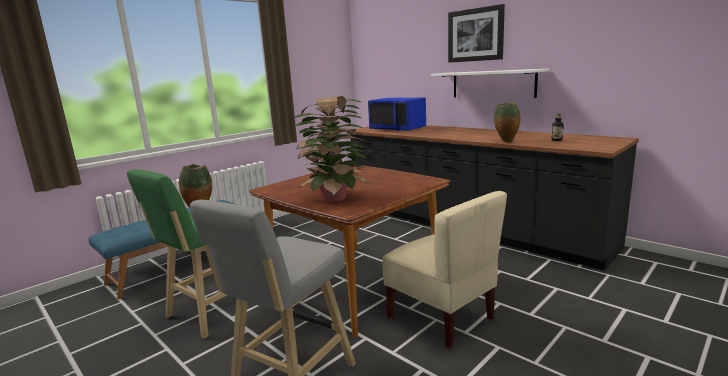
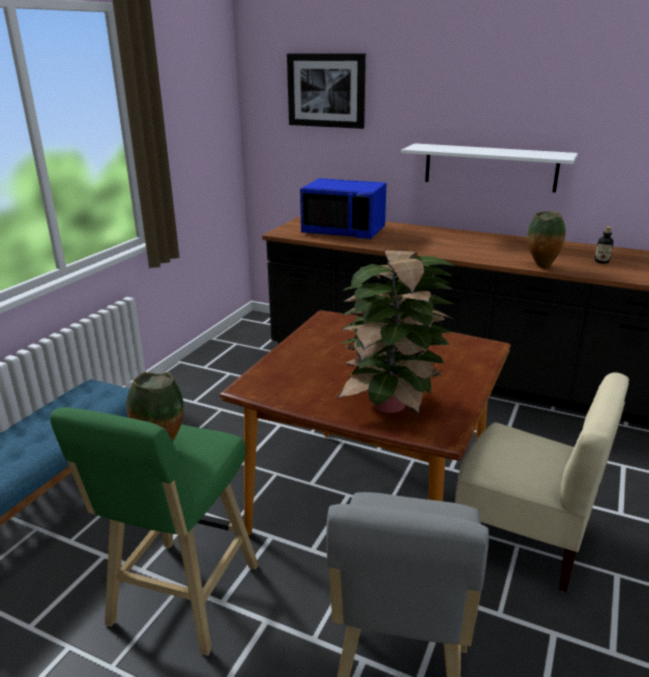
camera: 20 degrees left, 10 degrees up
picture [448,4,505,63] -> picture moved to [287,53,366,129]

